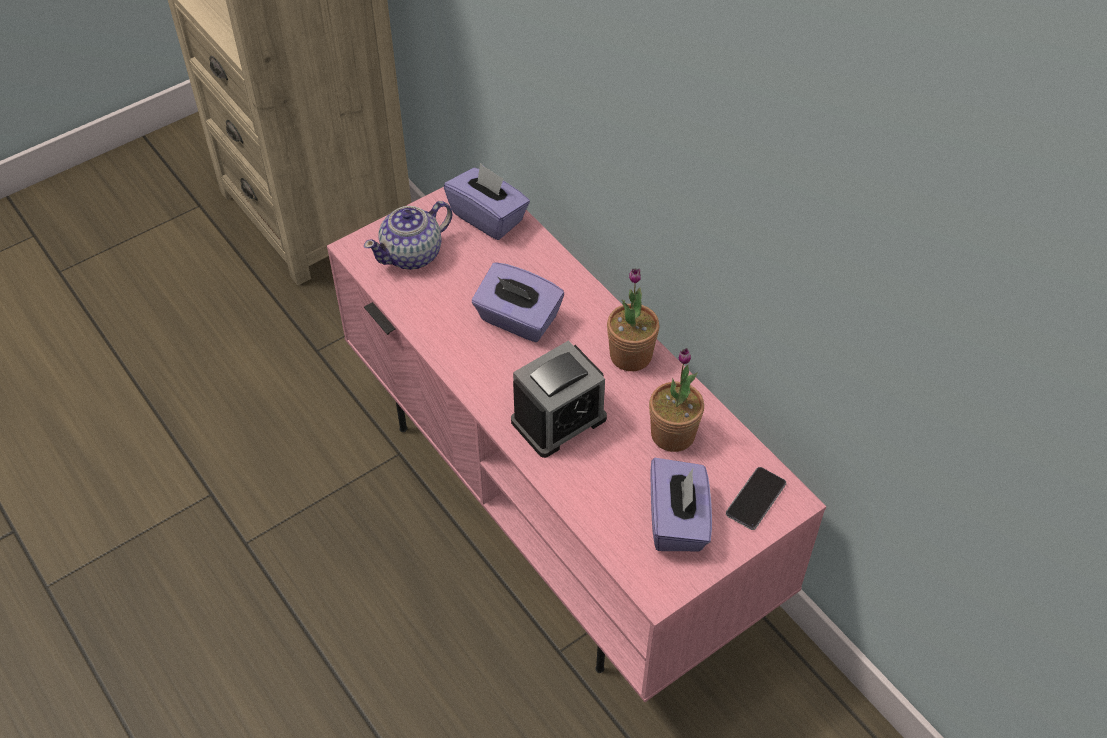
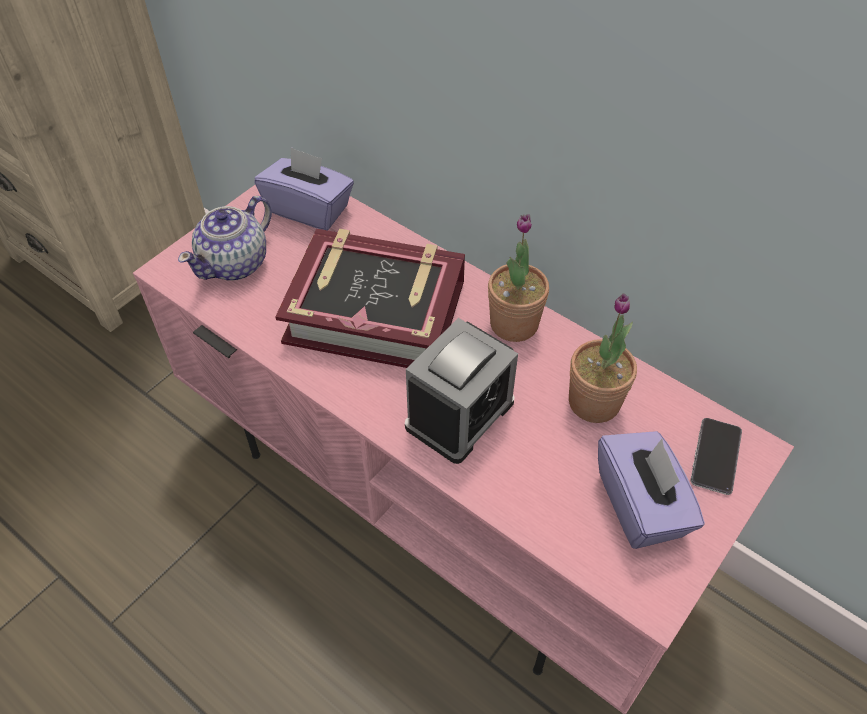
camera: 15 degrees left, 0 degrees up
purple tissue box [472,262,564,342] -> book [275,229,465,368]

